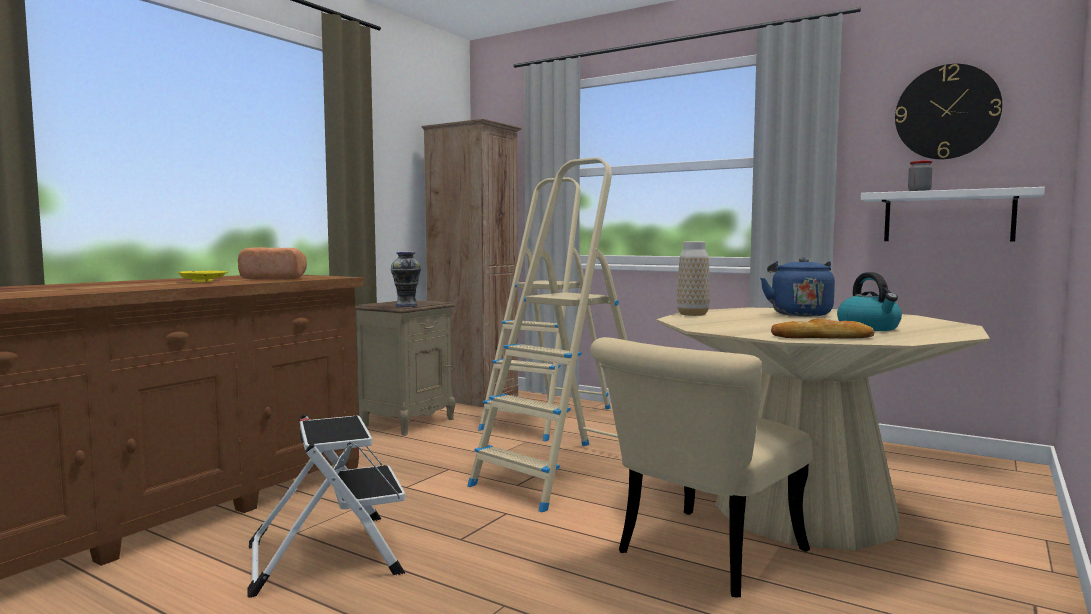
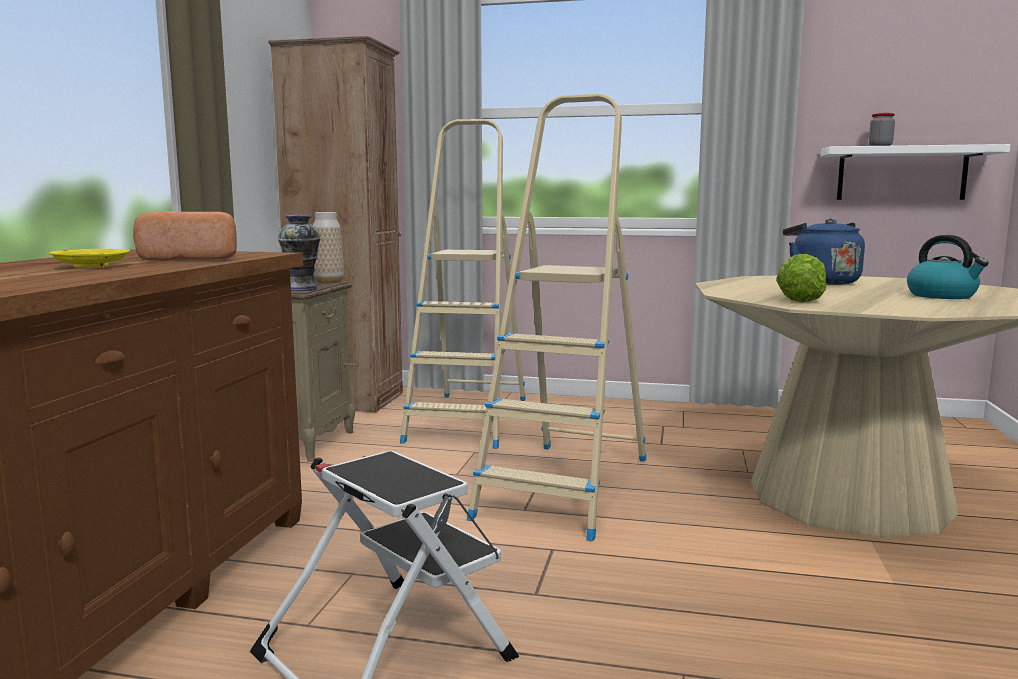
camera: 20 degrees left, 5 degrees up
beige chair [590,337,812,598] -> none
vase [677,242,710,316] -> vase moved to [313,212,344,284]
bread [771,318,874,339] -> none
wall clock [895,64,1002,159] -> none
none -> lettuce [776,254,826,302]

